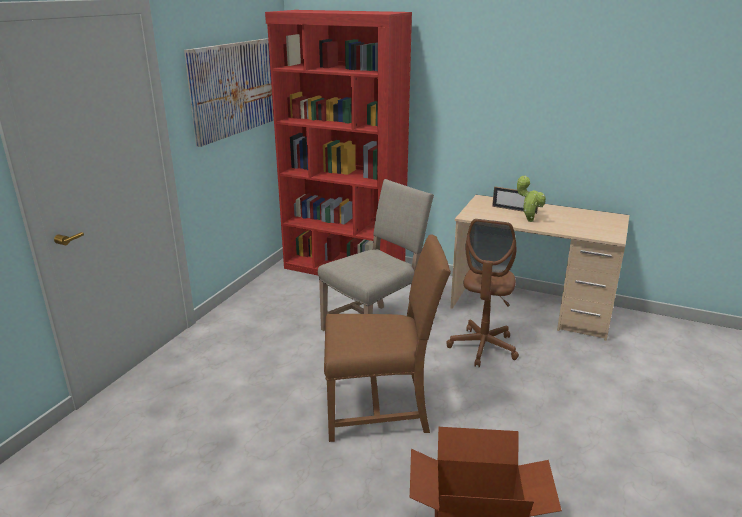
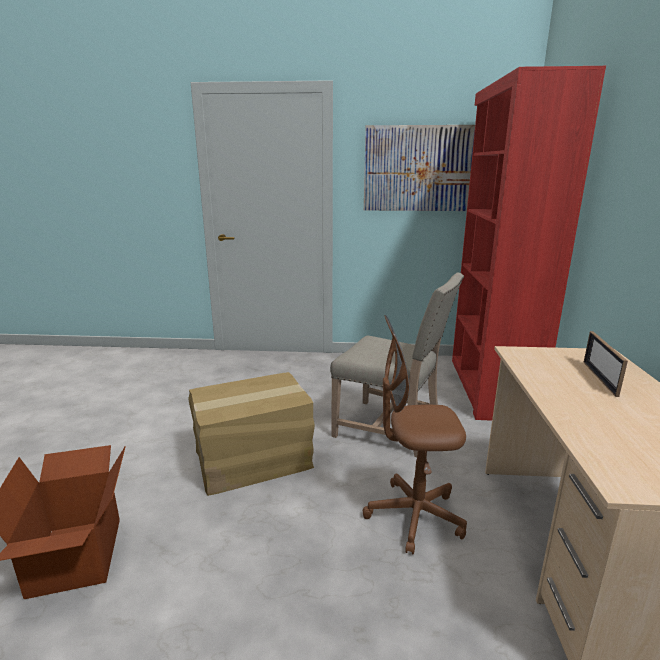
camera: 70 degrees right, 5 degrees down
brown chair [324,234,451,442] -> cardboard box [188,372,315,496]
potted plant [517,176,546,222] -> none

